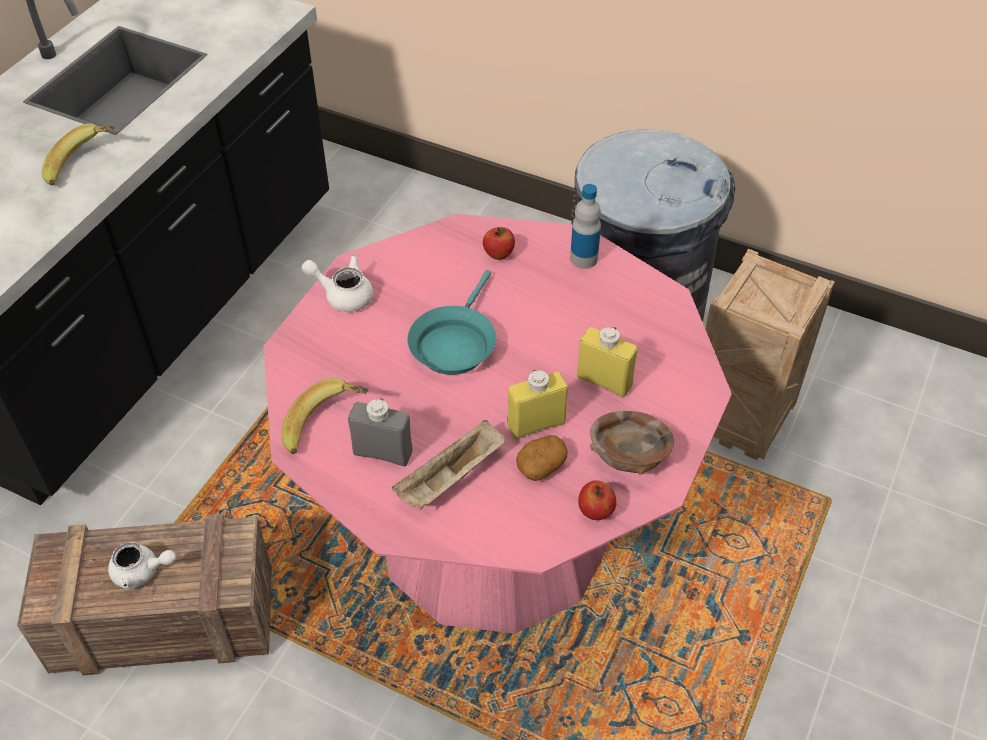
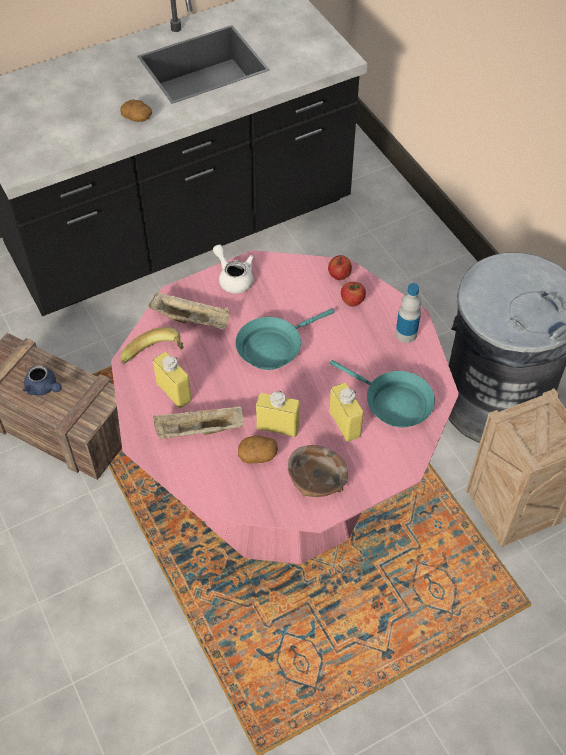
camera: 35 degrees right, 5 degrees up
banana [42,123,115,185] -> potato [120,100,152,122]
white teapot [108,542,176,590] -> blue teapot [23,365,62,395]
grey bottle [348,398,412,467] -> yellow bottle [153,352,192,408]
apple [578,480,617,520] -> apple moved to [328,255,352,280]
none -> beige tray [148,292,230,330]
none -> turquoise frying pan [330,360,435,427]

